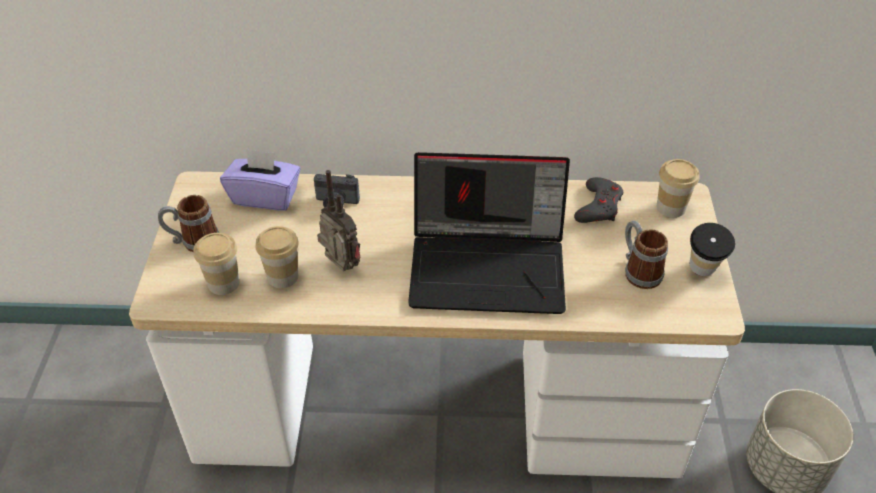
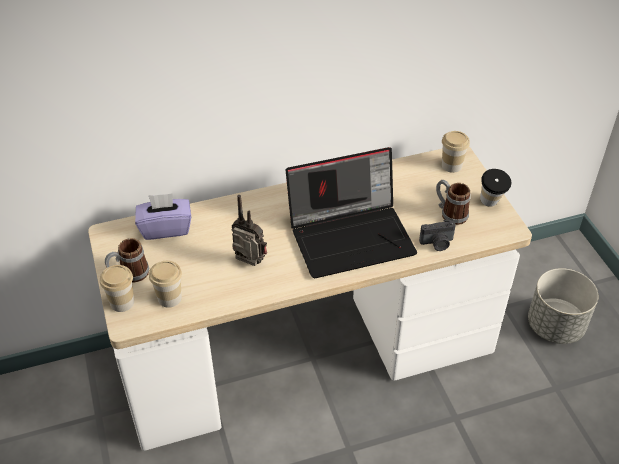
camera: 20 degrees left, 0 degrees up
cup [255,226,299,288] -> cup moved to [100,265,134,312]
camera [314,174,360,208] -> camera moved to [419,219,456,251]
grey game controller [574,177,623,223] -> none

